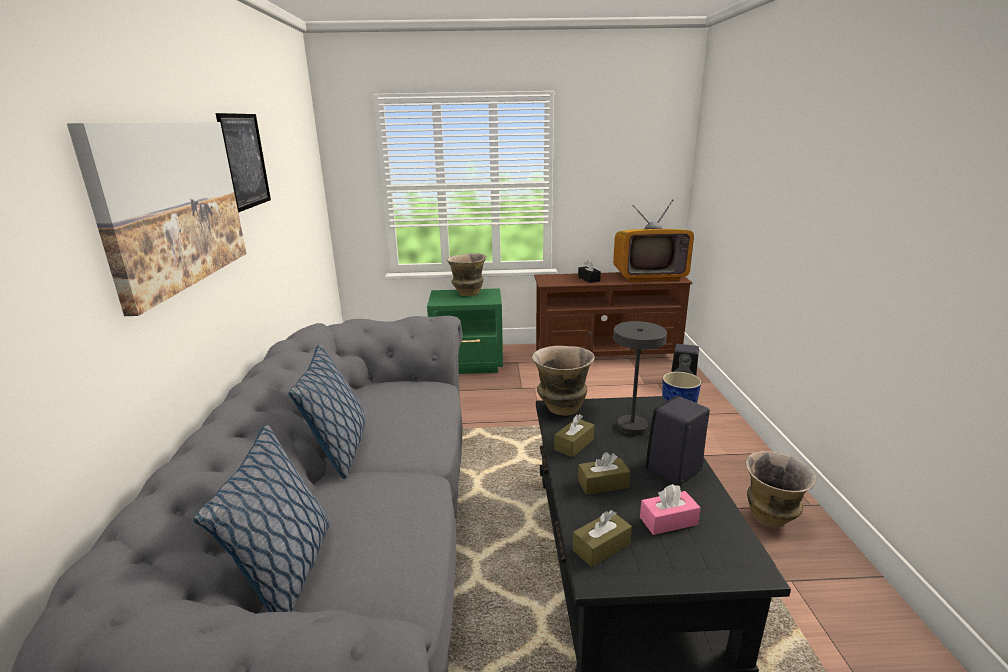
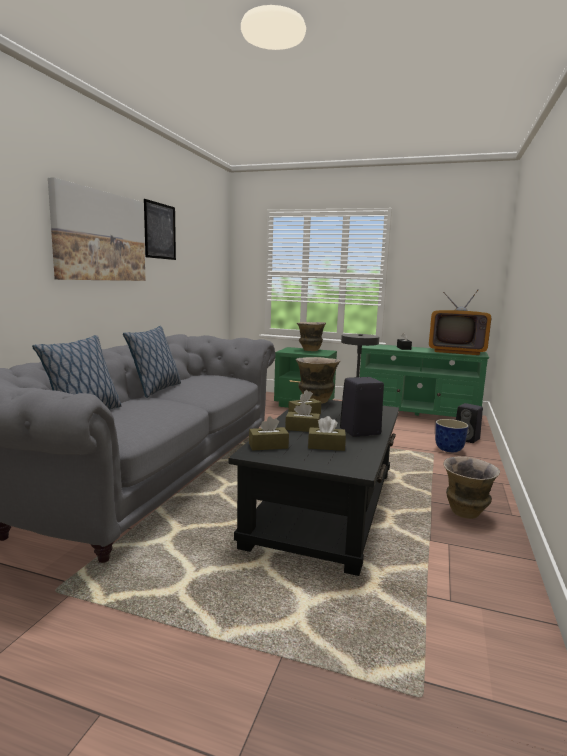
camera: 20 degrees right, 10 degrees down
brown tv stand [534,272,692,356] -> green tv stand [360,344,489,417]
pink tissue box [640,484,701,535] -> brown tissue box [308,416,346,451]

